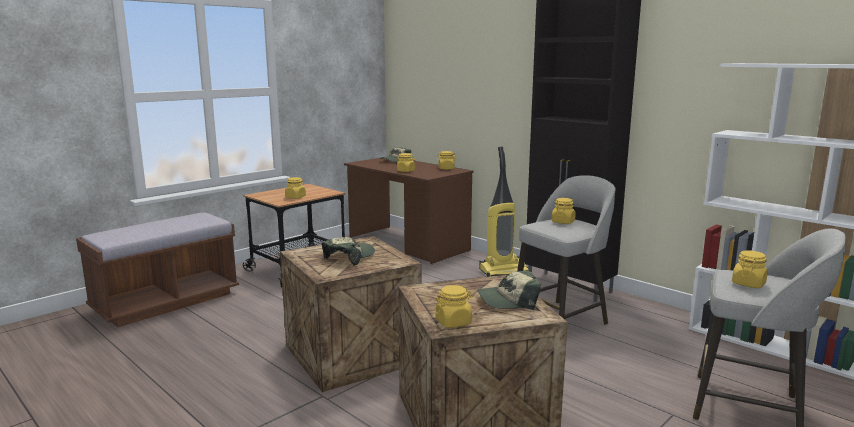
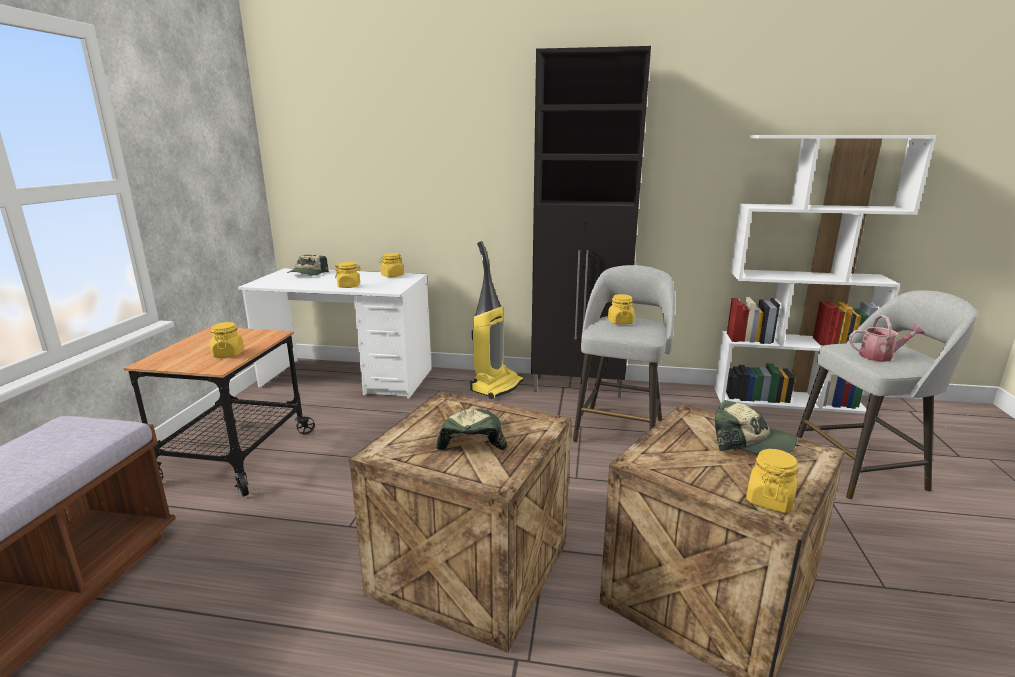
camera: 35 degrees left, 5 degrees up
brown desk [344,158,473,264] -> white desk [238,268,432,399]
cap [477,271,541,310] -> cap turned 105 degrees counterclockwise [715,400,797,454]
yellow jar [732,250,768,288] -> watering can [849,315,925,362]

